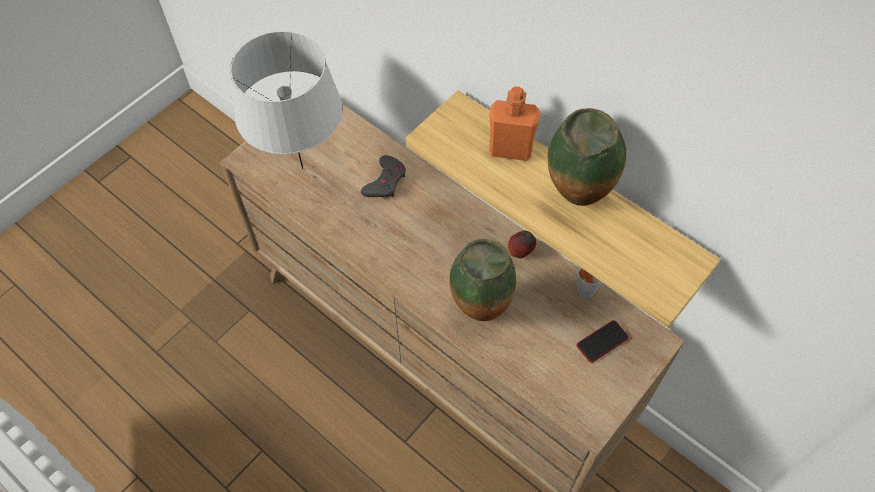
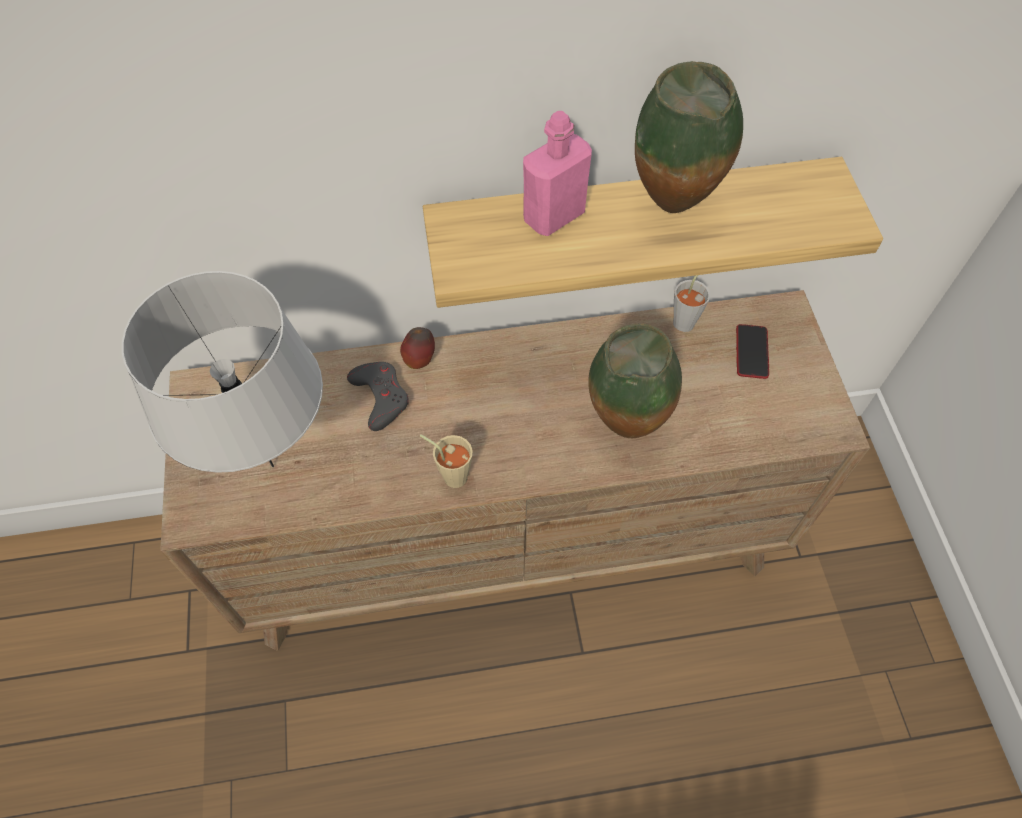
camera: 50 degrees left, 0 degrees up
orange bottle [489,86,540,161] -> pink bottle [523,111,592,236]
apple [508,231,536,258] -> apple moved to [400,327,435,369]
none -> beige cup [420,434,472,488]

